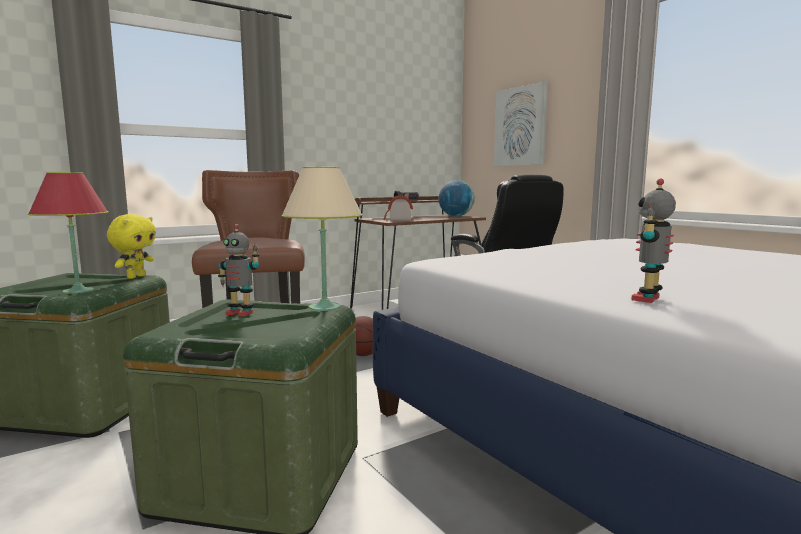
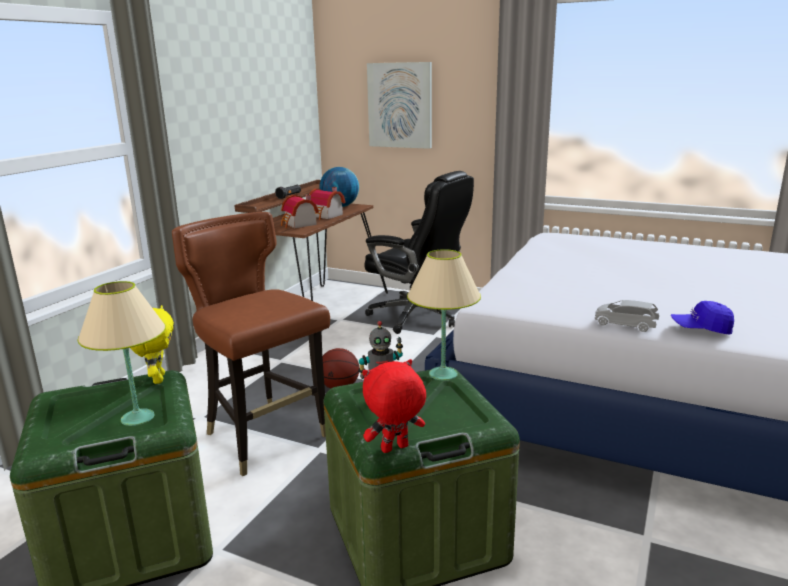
camera: 30 degrees left, 10 degrees up
red table lamp [28,172,108,294] -> beige table lamp [77,281,166,426]
toy robot [631,179,676,303] -> blue cap [671,301,734,335]
none -> toy house [309,187,346,220]
none -> red plush toy [362,359,426,453]
none -> grey toy car [595,300,659,332]

